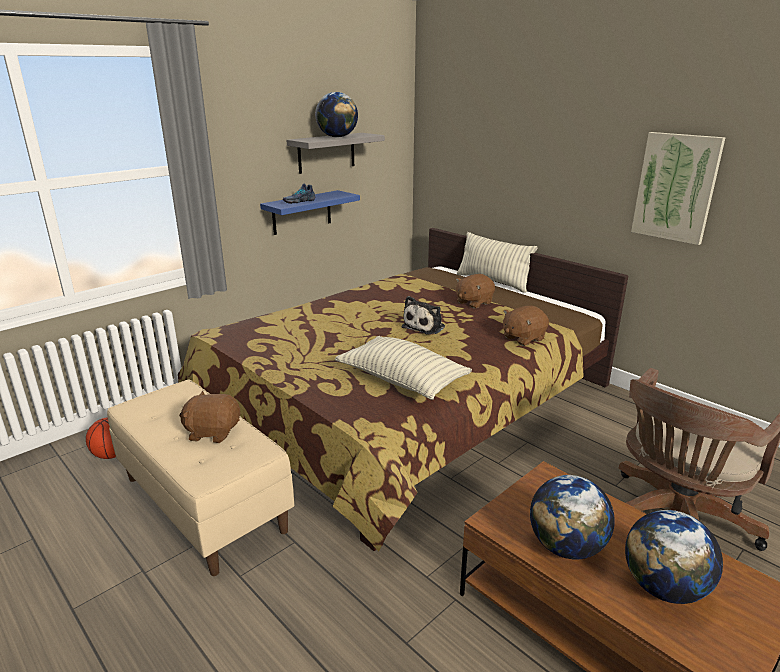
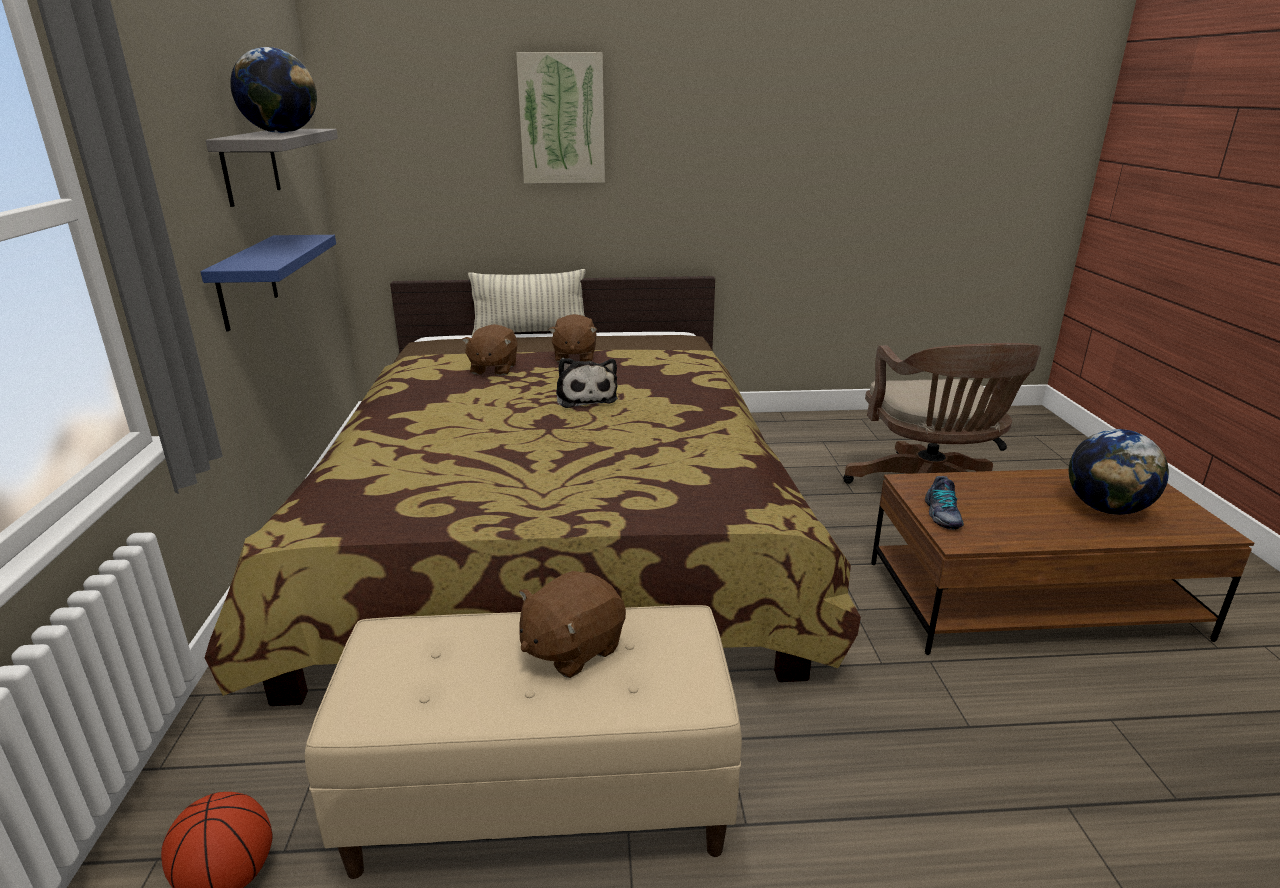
camera: 50 degrees left, 0 degrees up
shoe [283,184,315,204] -> shoe moved to [925,476,964,530]
pillow [335,336,472,400] -> none
brown plush toy [503,306,549,346] -> brown plush toy moved to [462,324,518,376]
globe [530,475,615,559] -> none
picture [631,132,726,245] -> picture moved to [516,52,605,183]

